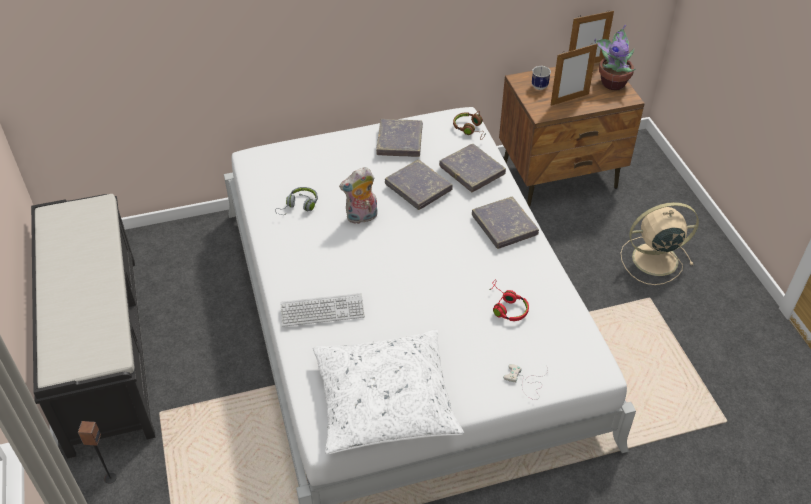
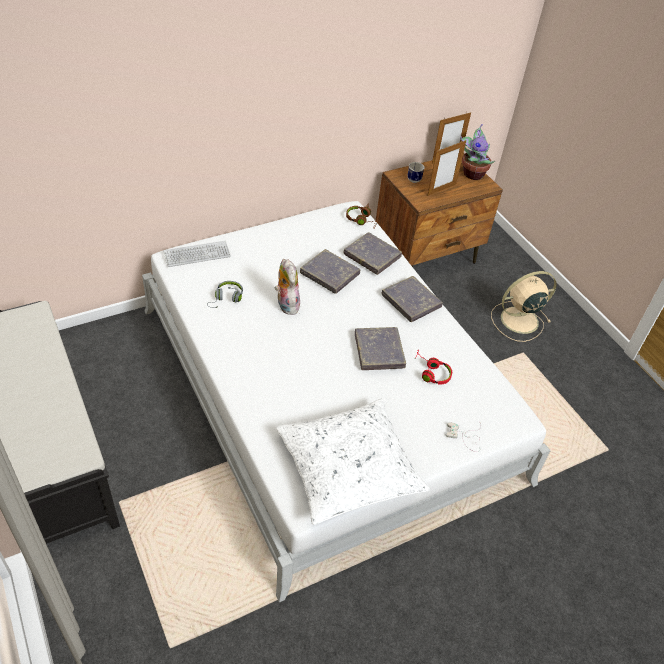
camera: 15 degrees left, 0 degrees up
speaker [78,421,117,484] -> none
keyboard [280,293,365,327] -> keyboard moved to [163,241,231,267]
plush toy [339,167,378,224] -> plush toy turned 105 degrees clockwise [275,259,300,315]
grey book [376,119,423,157] -> grey book moved to [355,327,406,370]

